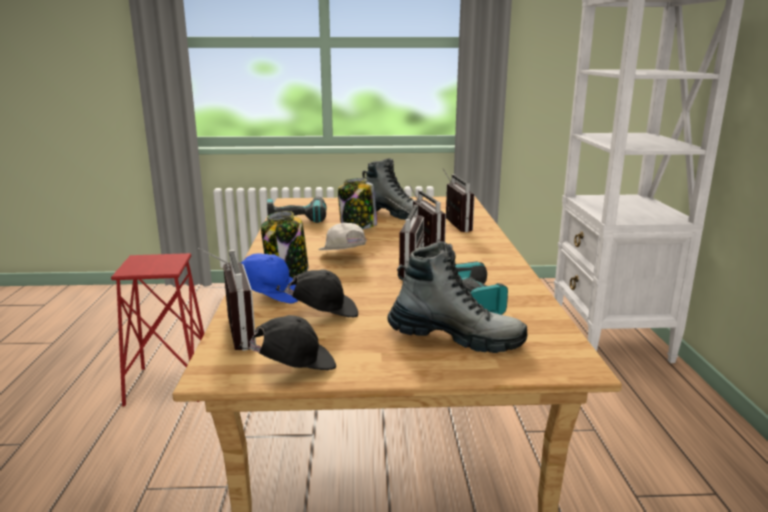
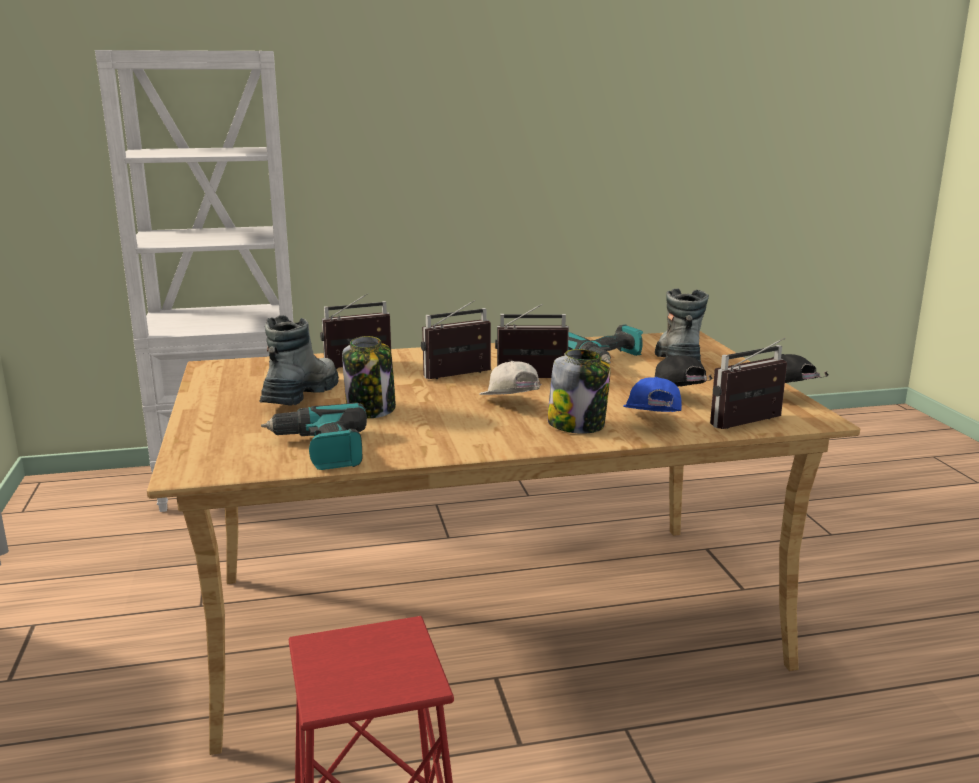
camera: 100 degrees left, 0 degrees up
white cap [319,222,368,250] -> white cap turned 105 degrees clockwise [480,361,542,395]

